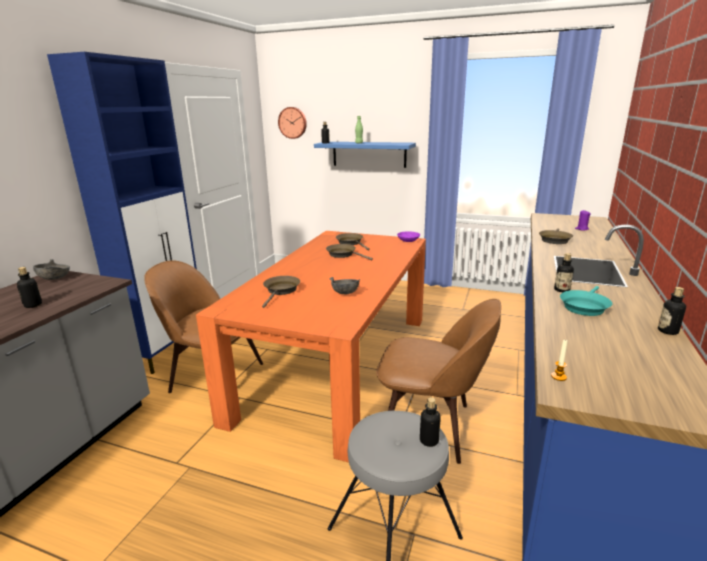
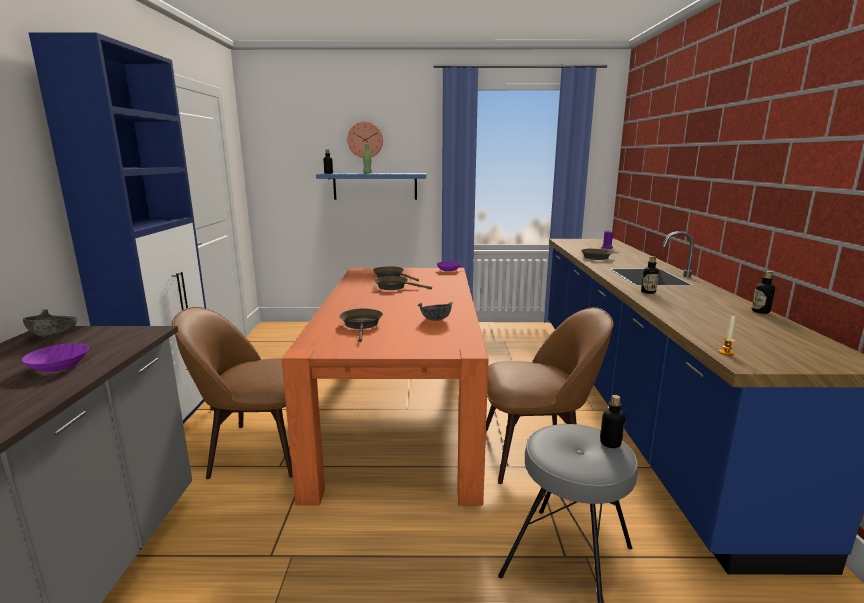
camera: 20 degrees left, 5 degrees down
bottle [17,267,42,308] -> purple bowl [22,343,89,372]
wall clock [278,107,307,139] -> wall clock moved to [348,121,383,158]
turquoise frying pan [560,286,612,316] -> none

